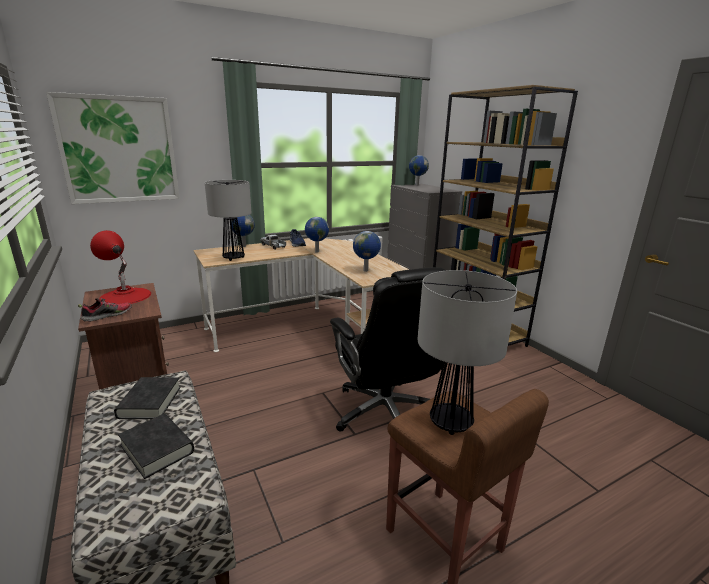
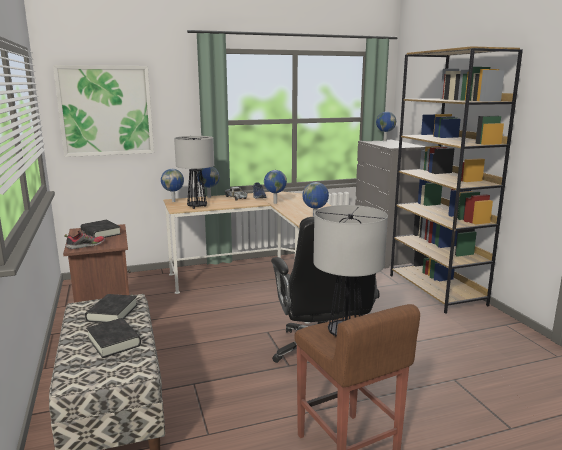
camera: 10 degrees right, 5 degrees down
red table lamp [90,230,151,304] -> black book [81,220,121,238]
none -> globe [161,169,184,202]

